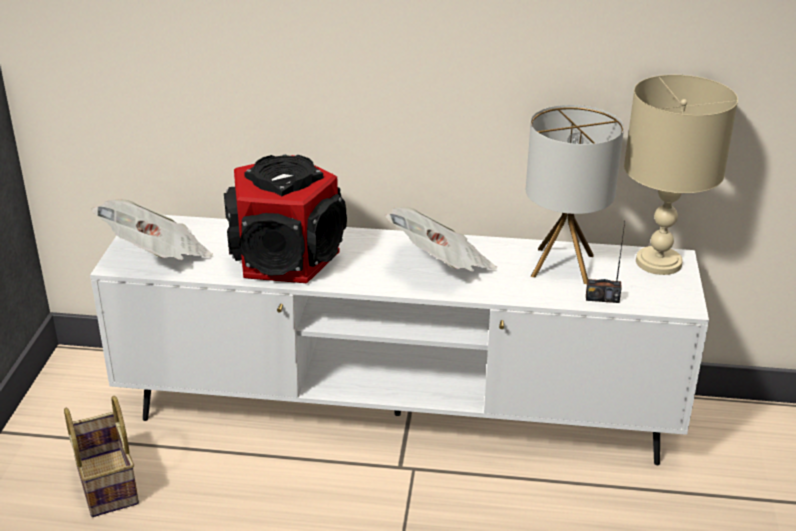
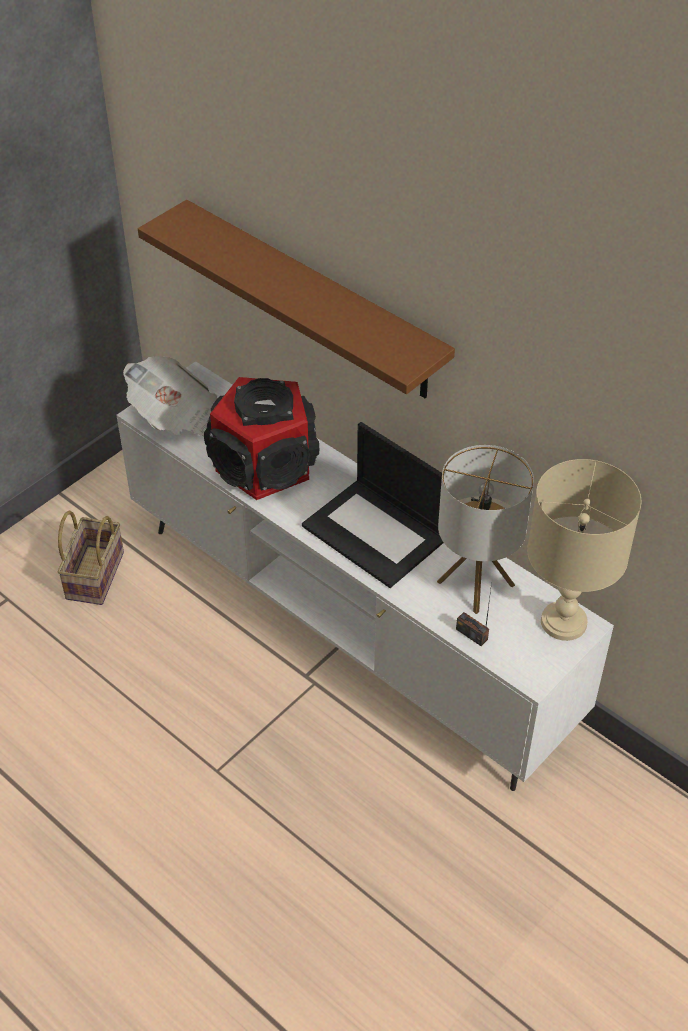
camera: 35 degrees right, 15 degrees up
newspaper [385,207,497,271] -> laptop [302,422,444,588]
none -> brown shelf [138,200,455,398]

